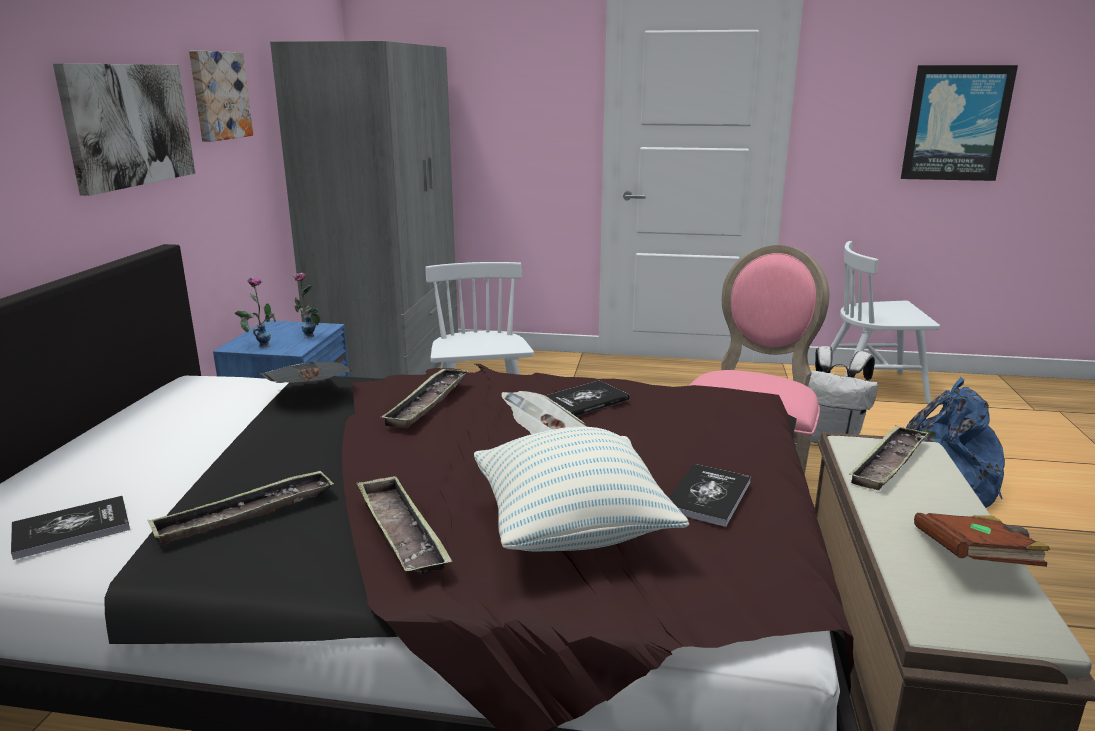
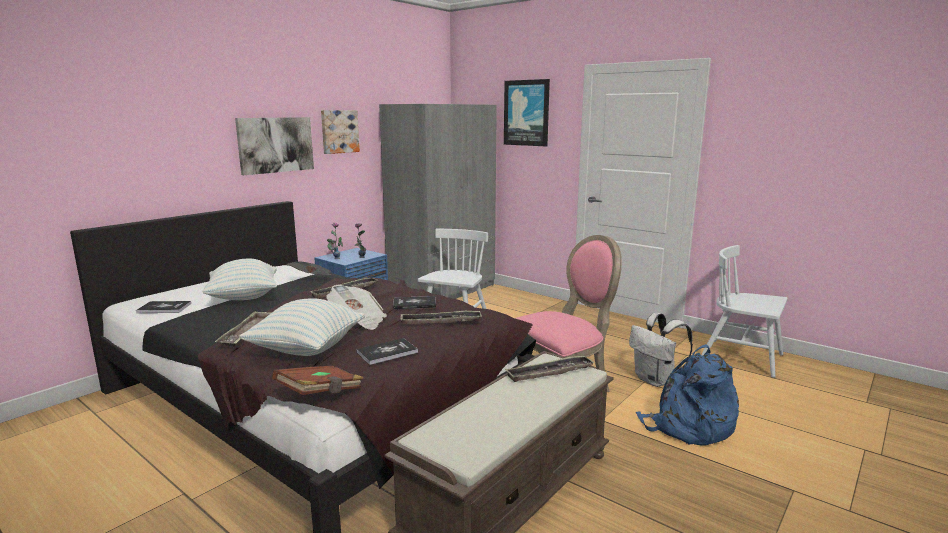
camera: 30 degrees right, 5 degrees down
tray [148,470,334,545] -> tray moved to [400,310,482,325]
picture [901,65,1018,181] -> picture moved to [504,79,550,146]
brown book [914,513,1050,567] -> brown book moved to [272,366,363,395]
none -> pillow [202,259,277,300]

